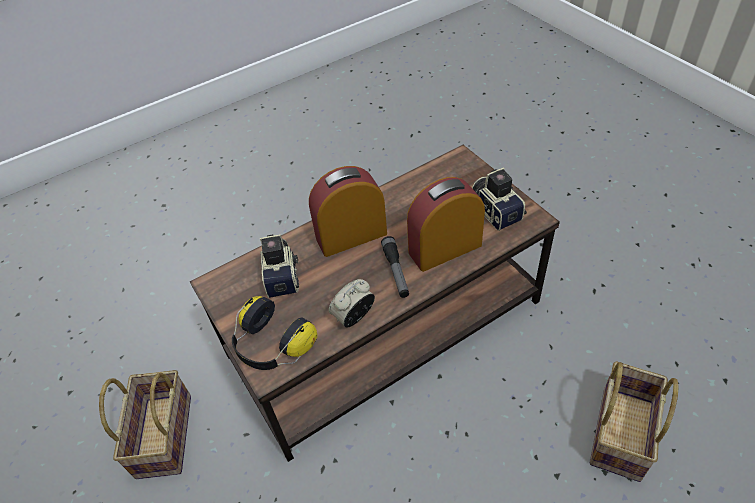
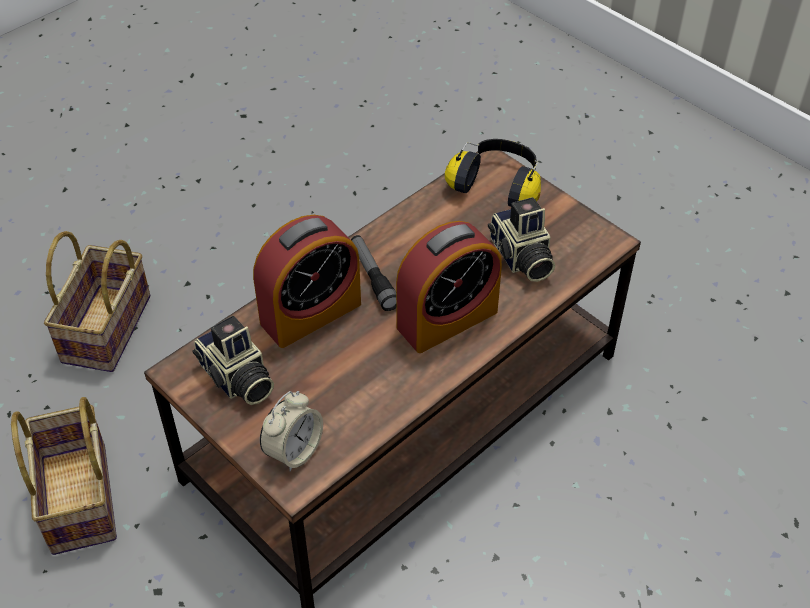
camera: 165 degrees right, 0 degrees up
basket [99,370,191,479] -> basket moved to [11,397,117,555]
alarm clock [329,279,375,328] -> alarm clock moved to [260,391,323,472]

